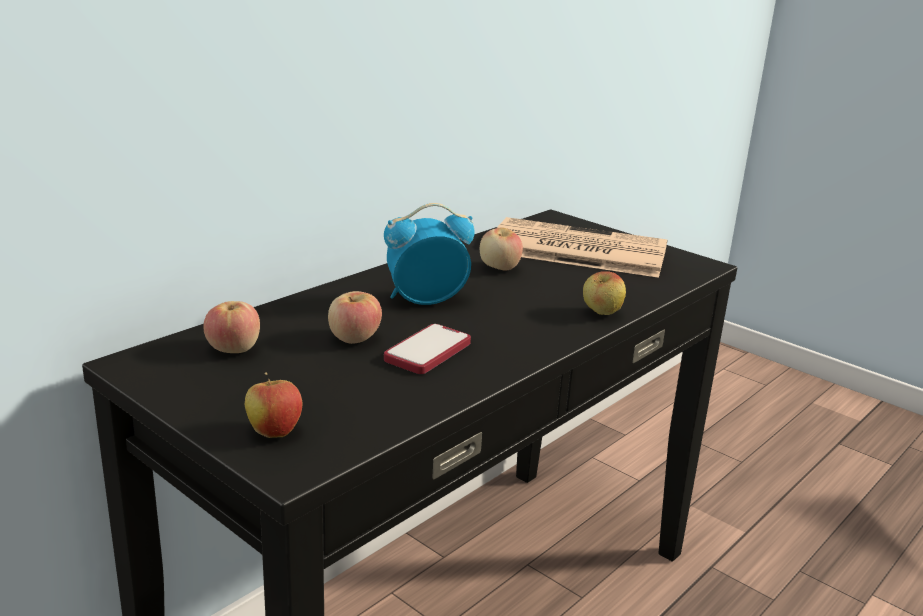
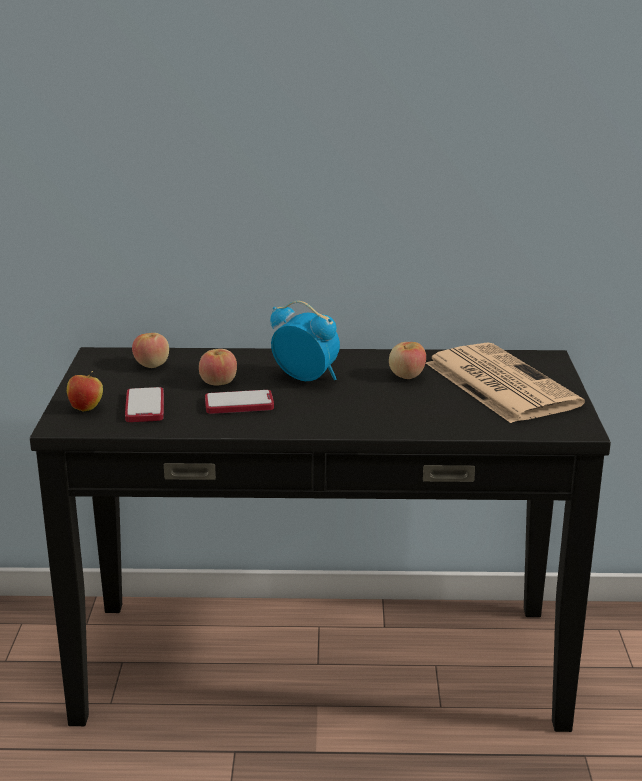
camera: 50 degrees right, 0 degrees up
apple [583,271,626,315] -> none
none -> phone [125,387,164,422]

